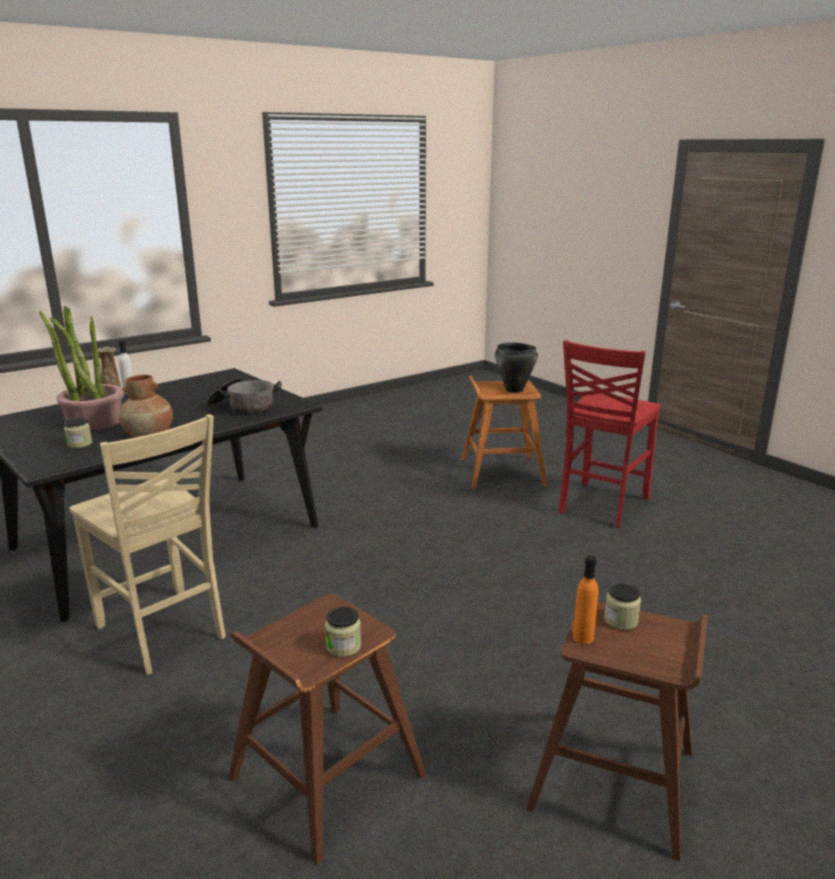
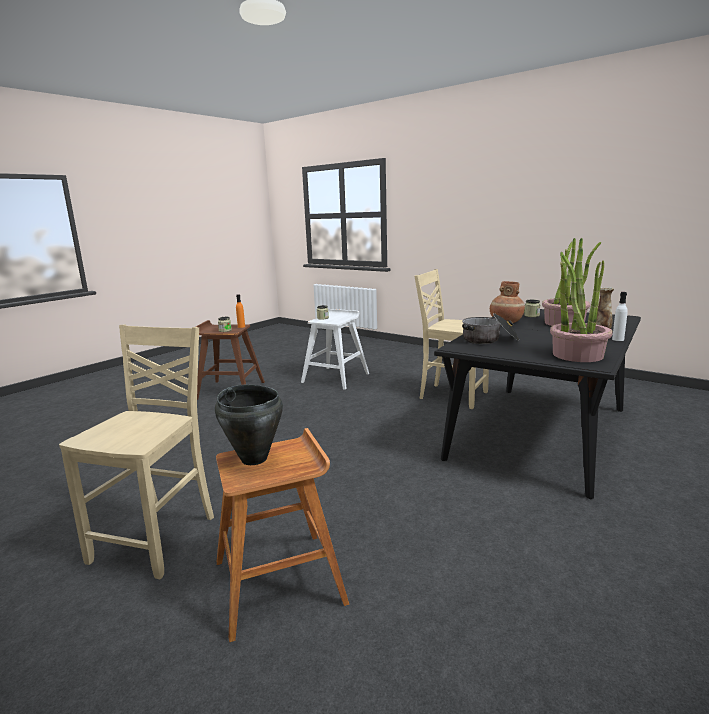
camera: 165 degrees right, 5 degrees down
brown stool [228,594,426,865] -> white stool [301,309,369,390]
red chair [559,340,661,528] -> beige chair [59,324,214,579]
none -> potted plant [550,247,613,362]

